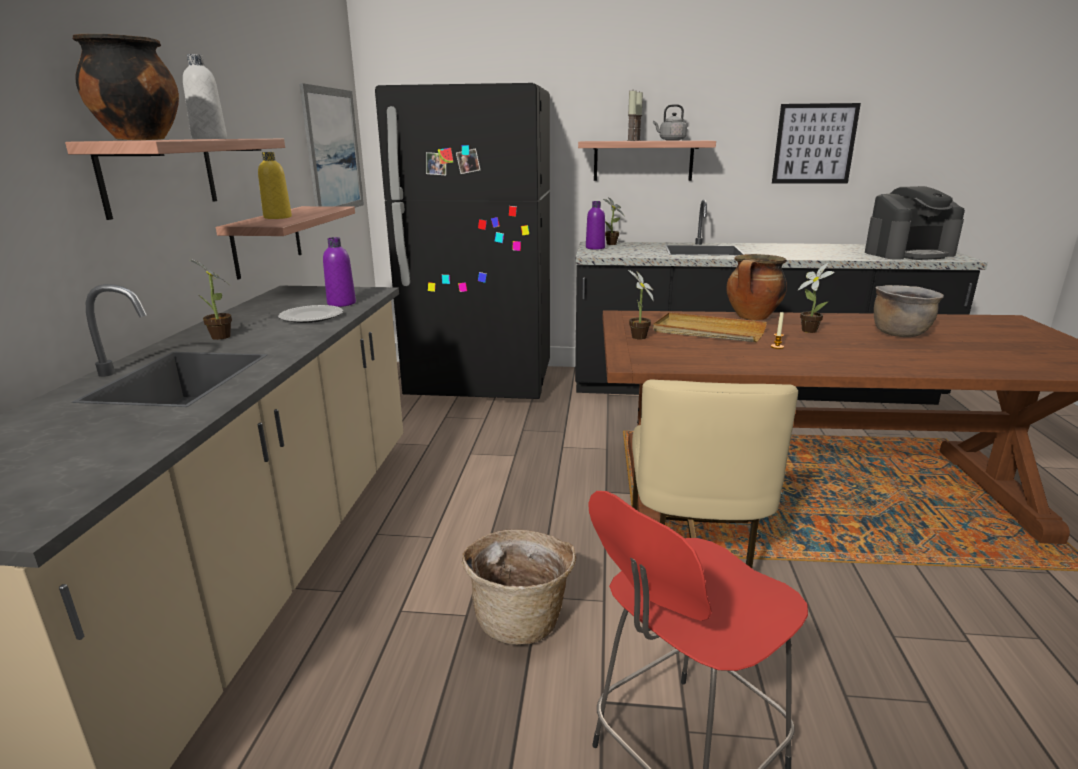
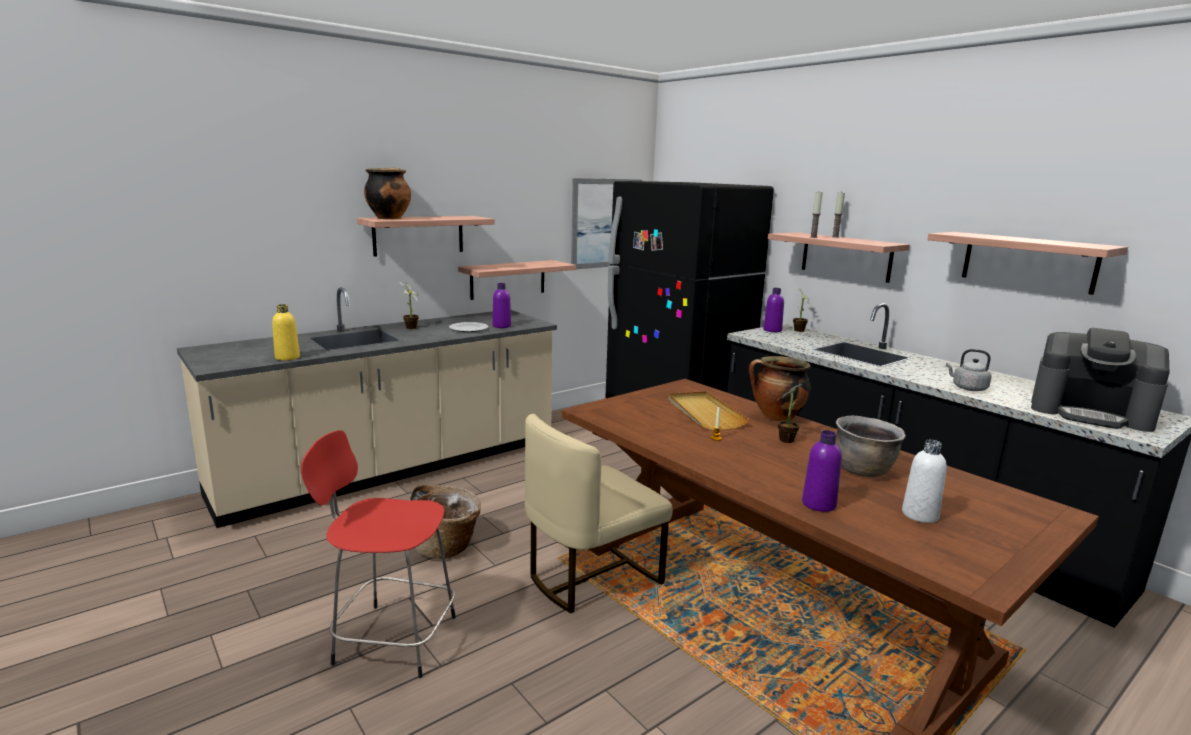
camera: 45 degrees right, 5 degrees down
white bottle [183,54,227,139] -> white bottle moved to [902,440,947,523]
yellow bottle [258,152,292,219] -> yellow bottle moved to [272,304,300,361]
potted plant [628,270,654,340] -> none
grey kettle [653,104,687,141] -> grey kettle moved to [946,349,991,391]
picture [772,103,861,184] -> shelf [927,232,1128,295]
none -> purple bottle [802,430,842,512]

